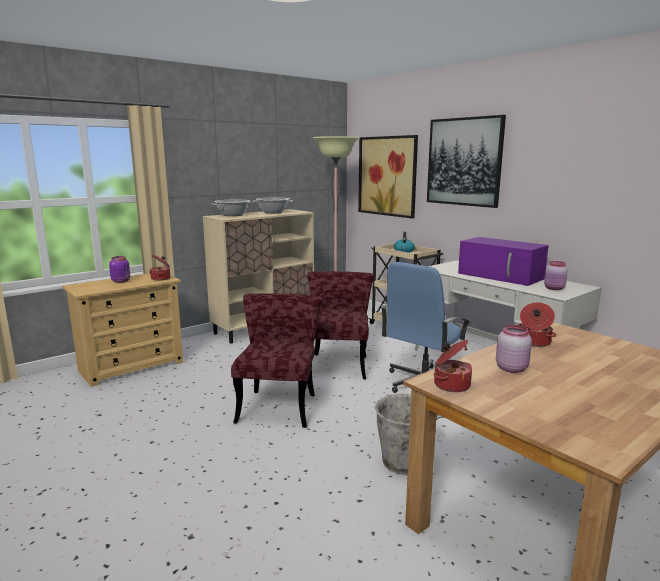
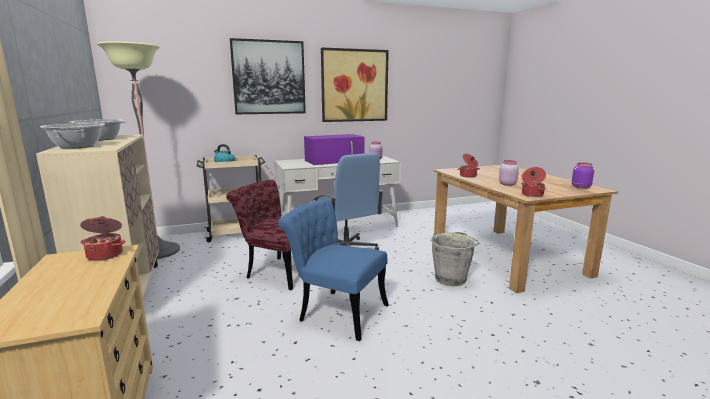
camera: 70 degrees left, 0 degrees up
purple jar [109,256,130,283] -> purple jar moved to [572,162,594,189]
red chair [231,293,323,428] -> blue chair [278,198,389,341]
picture [358,135,418,218] -> picture moved to [321,48,389,122]

